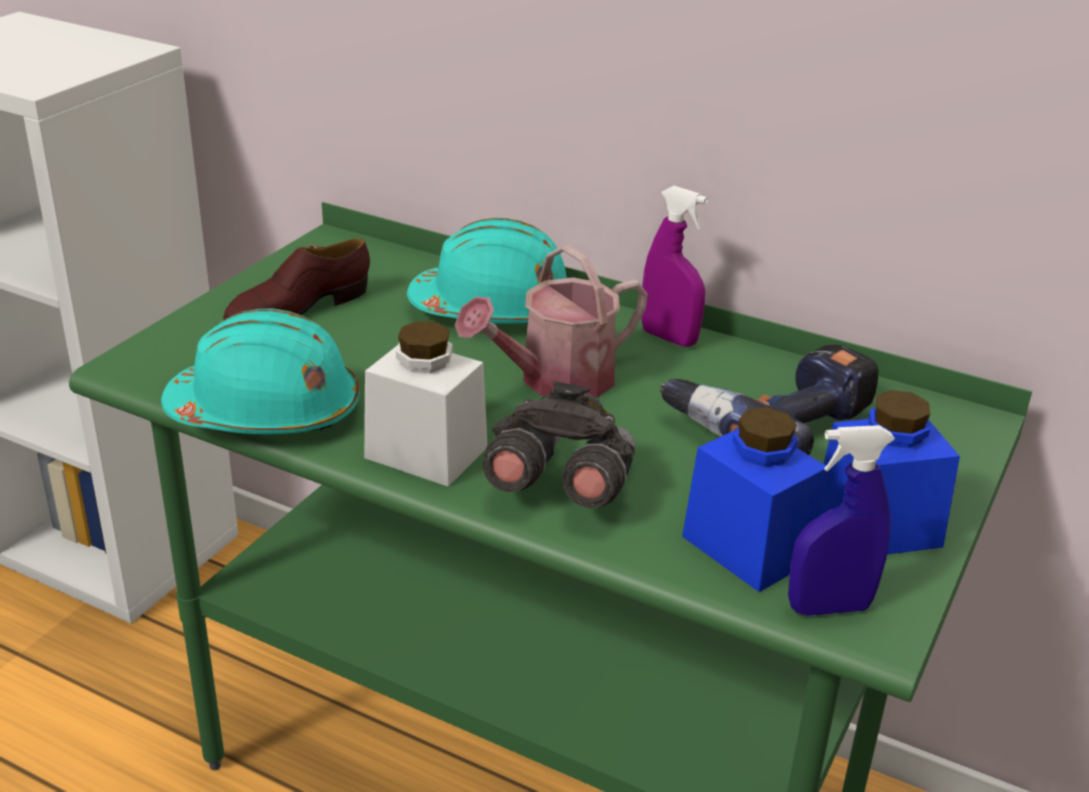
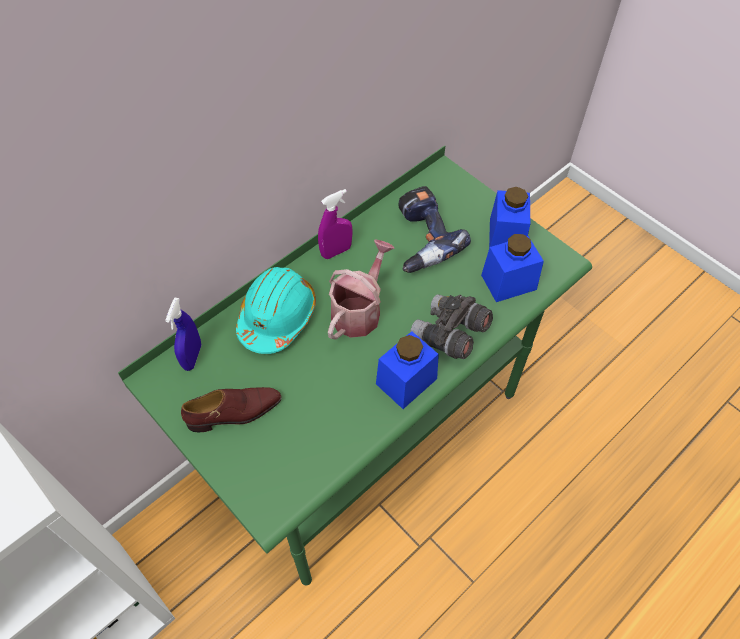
camera: 70 degrees left, 25 degrees up
turquoise hard hat [161,308,360,434] -> none
brown shoe [223,238,370,319] -> brown shoe turned 90 degrees counterclockwise [181,387,282,432]
white jar [364,321,487,487] -> blue jar [376,331,439,409]
watering can [455,244,648,398] -> watering can turned 135 degrees counterclockwise [328,240,395,340]
blue spray bottle [788,425,895,616] -> blue spray bottle moved to [165,298,201,371]

